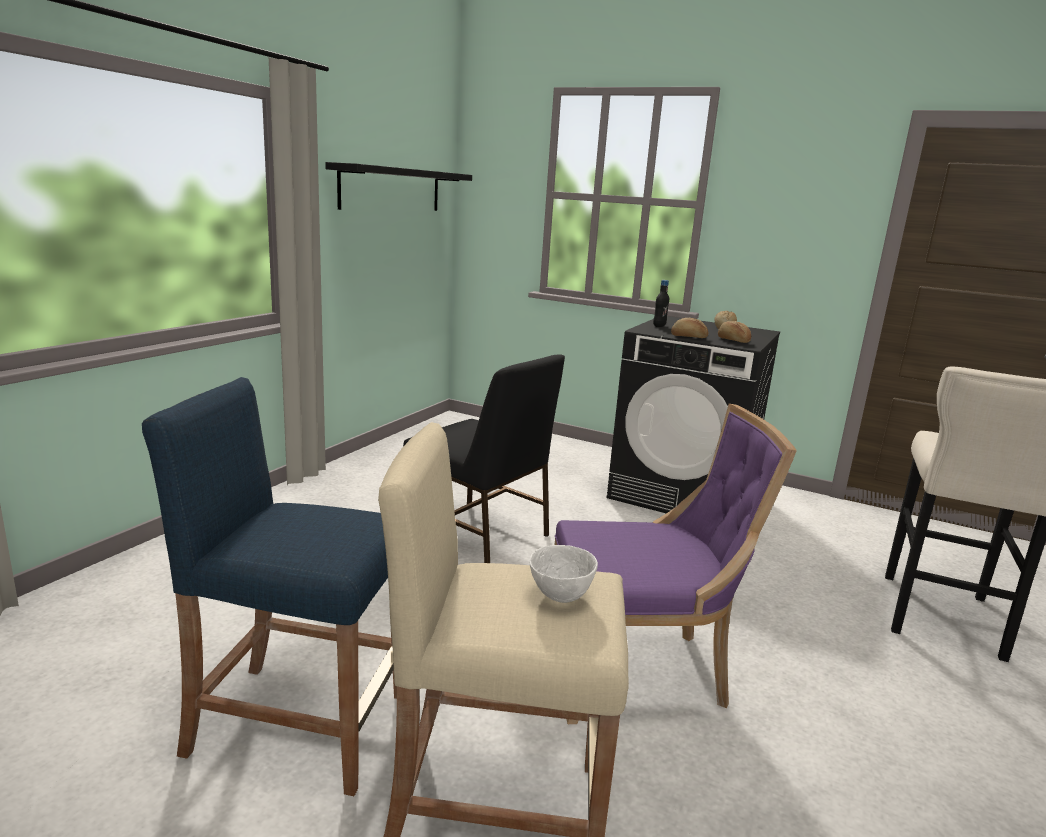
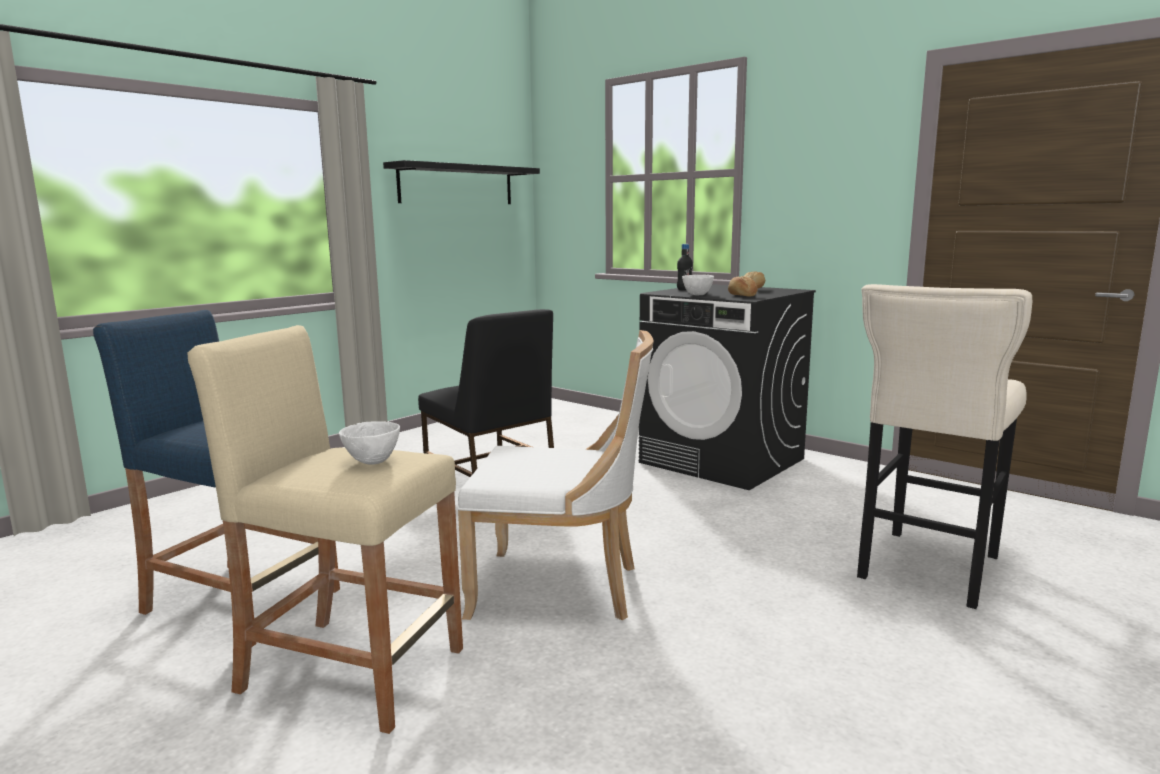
camera: 15 degrees right, 5 degrees down
purple chair [555,404,797,724] -> white chair [457,330,654,620]
bread [671,318,708,338] -> white bowl [682,275,714,295]

